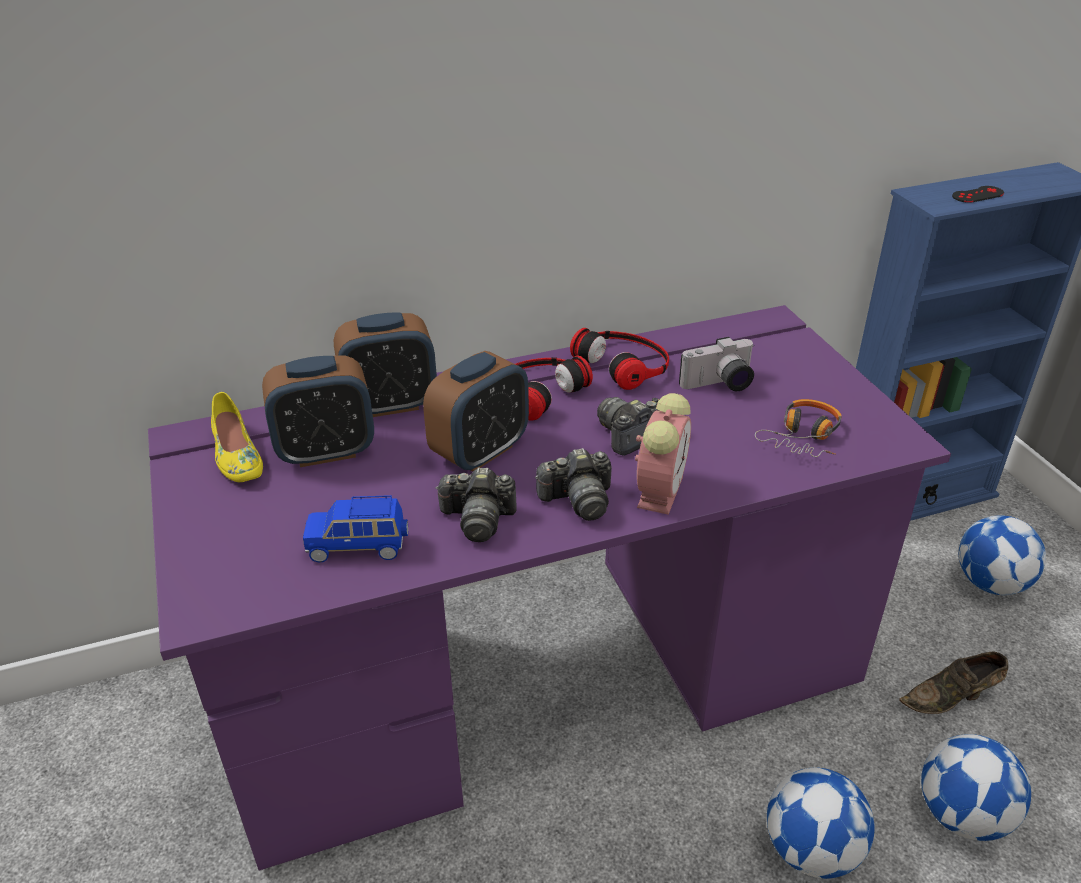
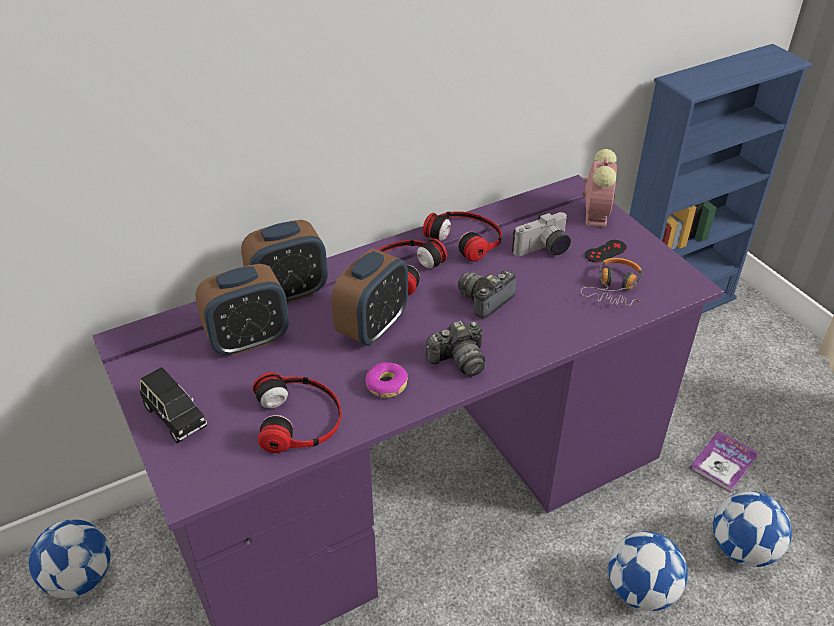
camera: 10 degrees left, 5 degrees up
yellow shoe [211,392,263,482] -> none
blue toy car [303,495,408,562] -> headphones [253,372,342,453]
camera [435,467,517,542] -> donut [366,362,408,398]
alarm clock [635,393,691,515] -> alarm clock moved to [581,149,617,228]
brown shoe [899,652,1008,714] -> book [689,430,759,493]
black game controller [952,186,1004,203] -> black game controller moved to [585,240,627,263]
football [959,515,1046,595] -> football moved to [29,519,110,598]
none -> black toy car [140,367,207,443]

